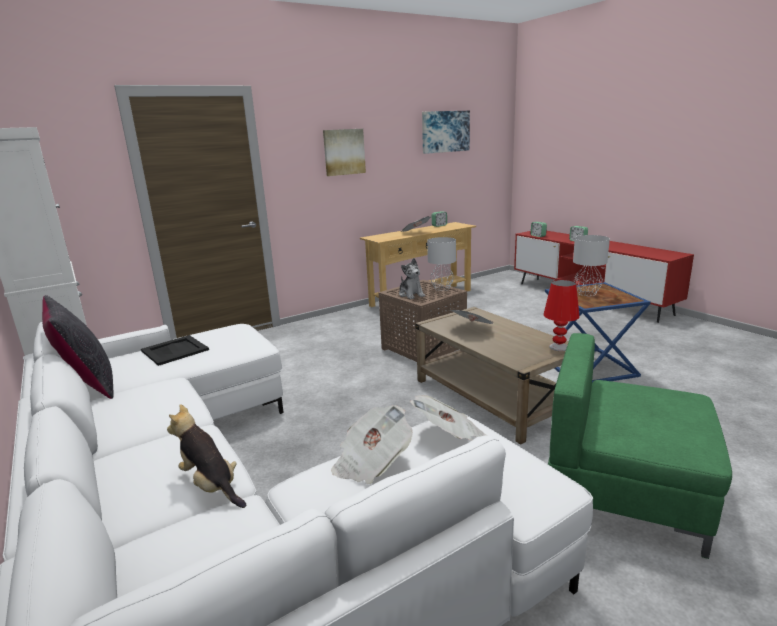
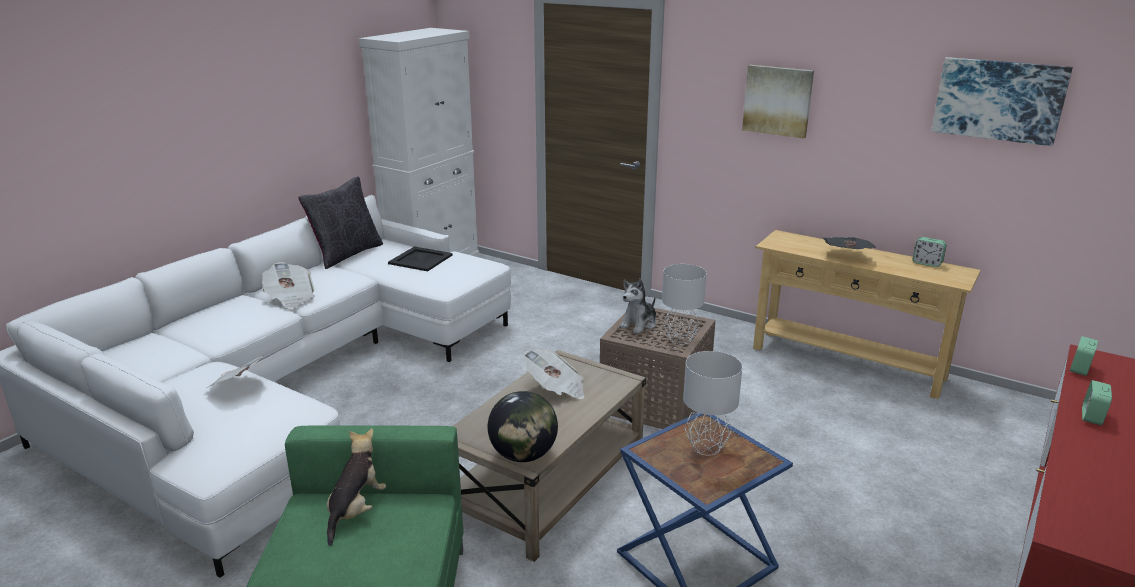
camera: 65 degrees right, 5 degrees up
plush toy [167,404,246,508] -> plush toy moved to [327,428,386,546]
newspaper [410,395,487,440] -> newspaper moved to [262,262,315,309]
red table lamp [543,280,580,351] -> globe [488,391,558,462]

